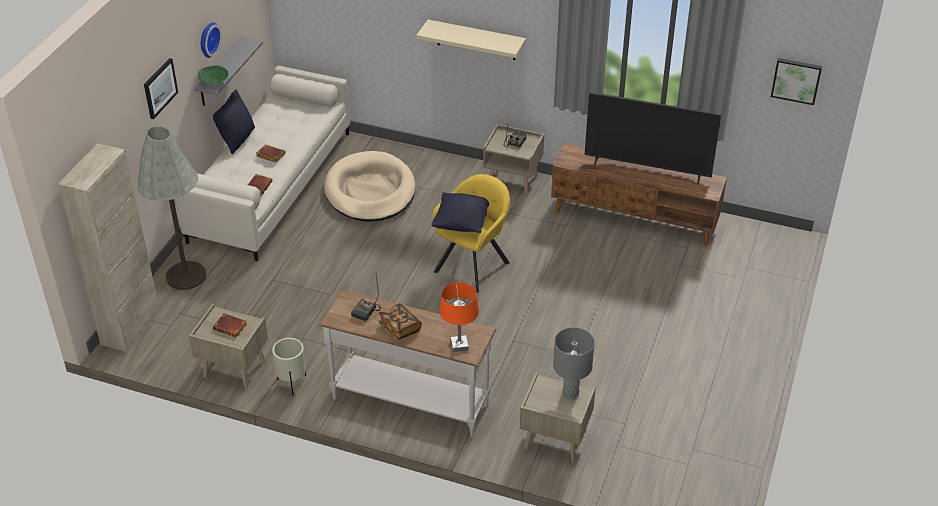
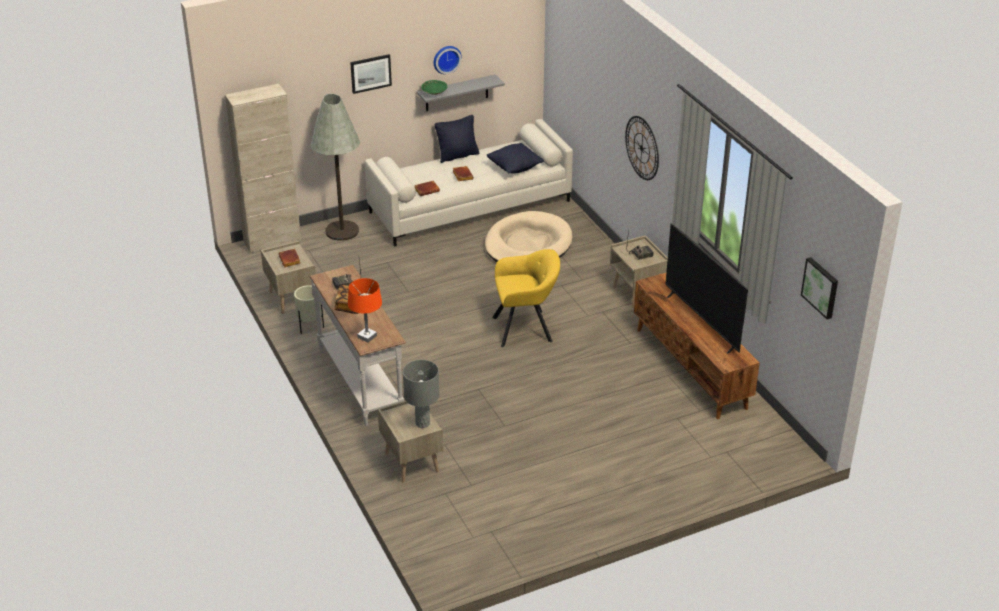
camera: 45 degrees right, 5 degrees down
beige shelf [416,20,526,60] -> wall clock [625,116,659,180]
black pillow [431,193,489,233] -> black pillow moved to [487,143,544,174]

